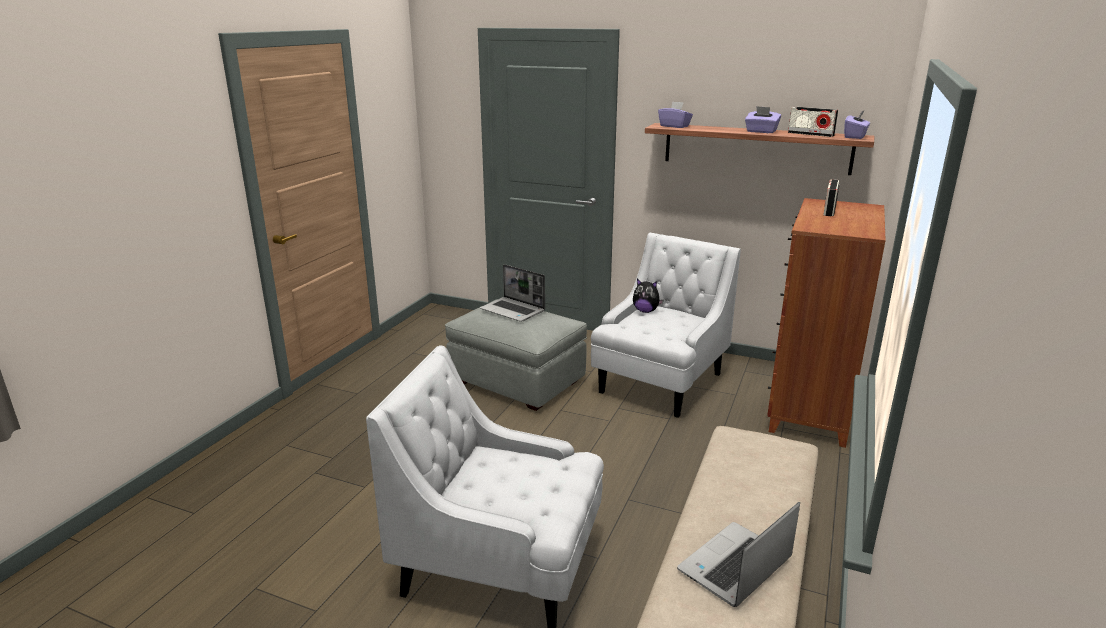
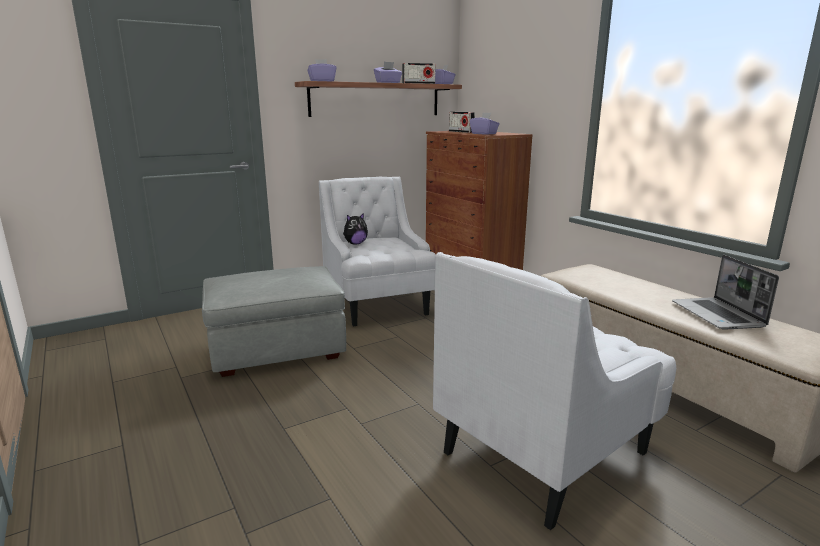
camera: 55 degrees left, 5 degrees down
laptop [480,264,545,322] -> none
none -> purple tissue box [470,113,500,135]

